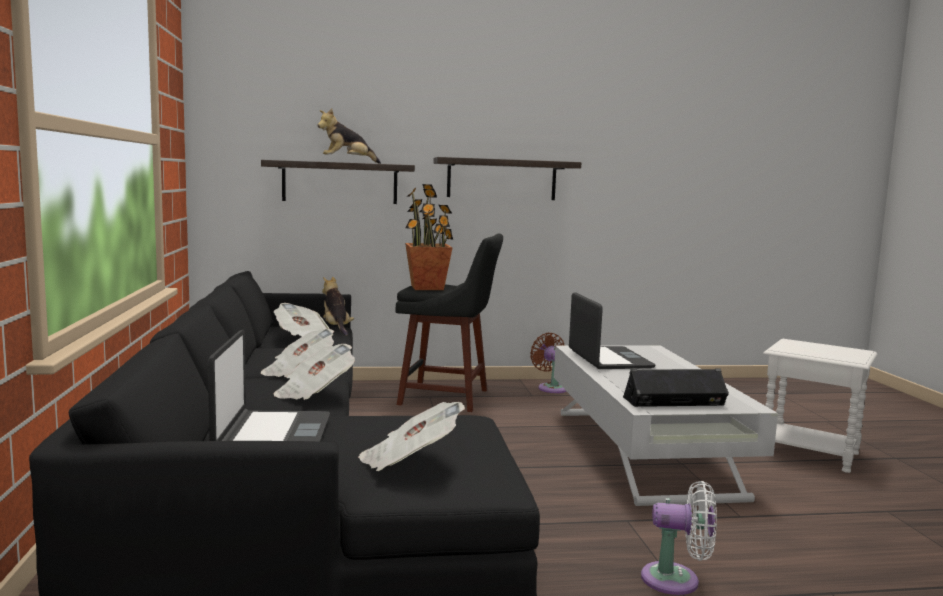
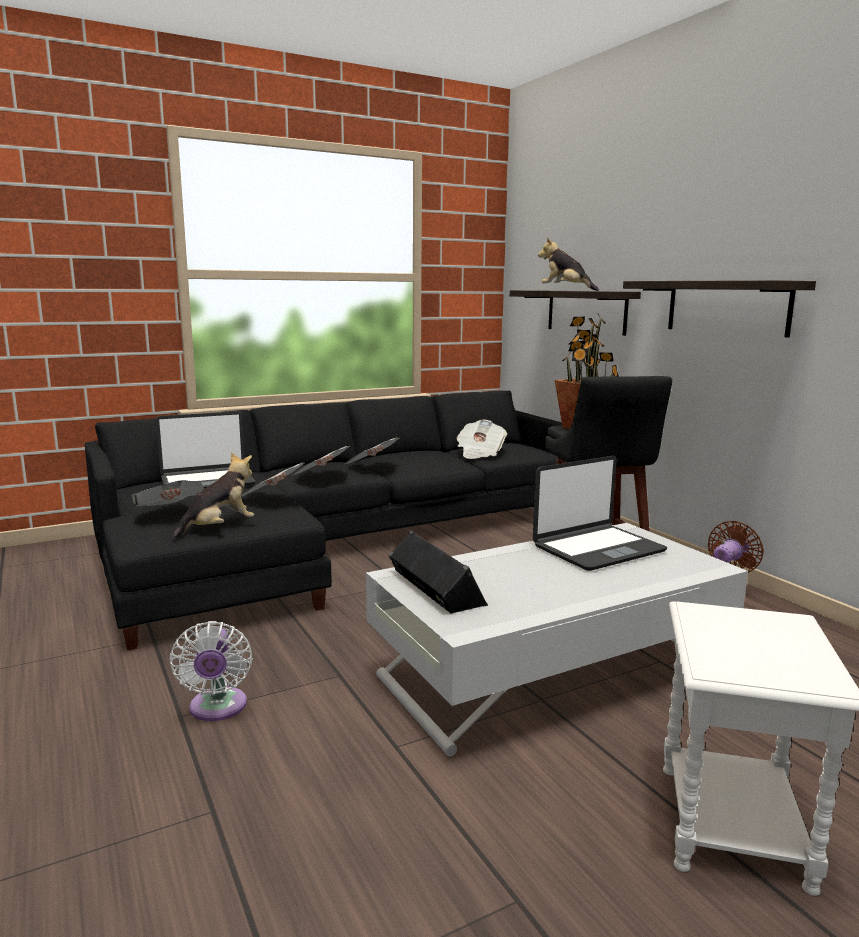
camera: 70 degrees right, 5 degrees up
plush toy [322,277,354,336] -> plush toy moved to [172,452,254,541]
none -> newspaper [241,462,305,496]

